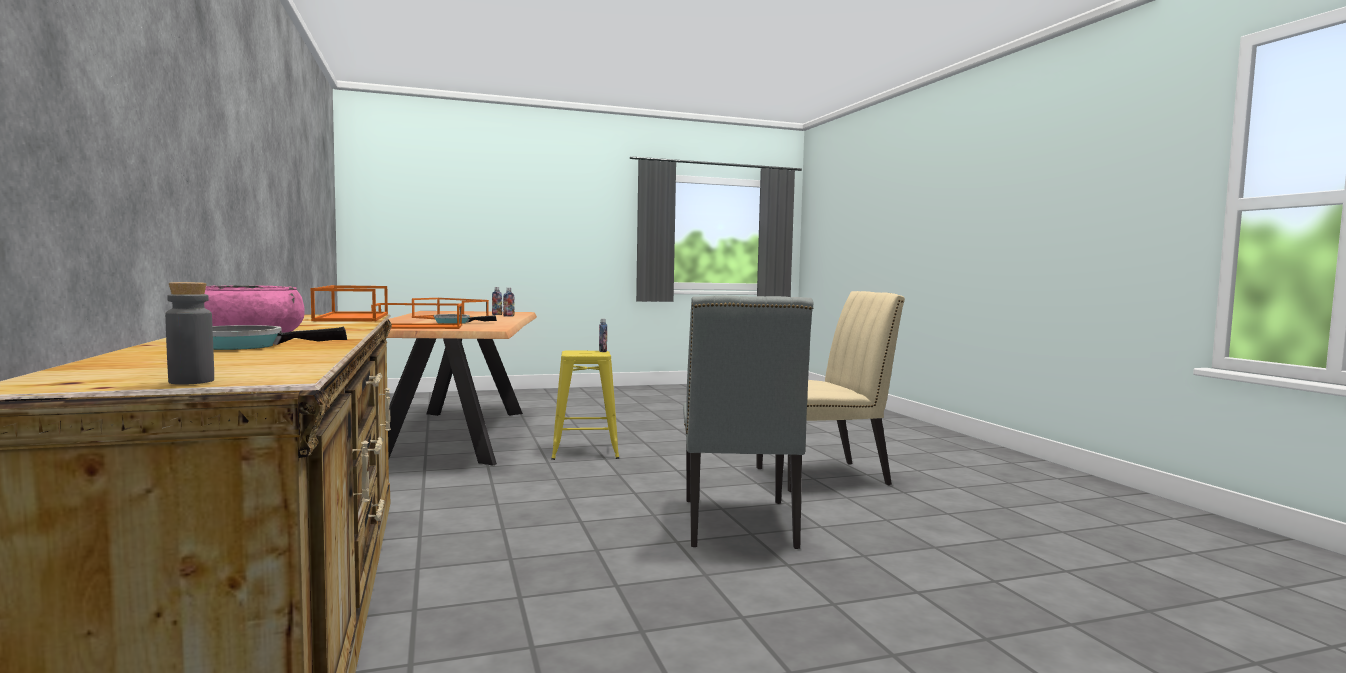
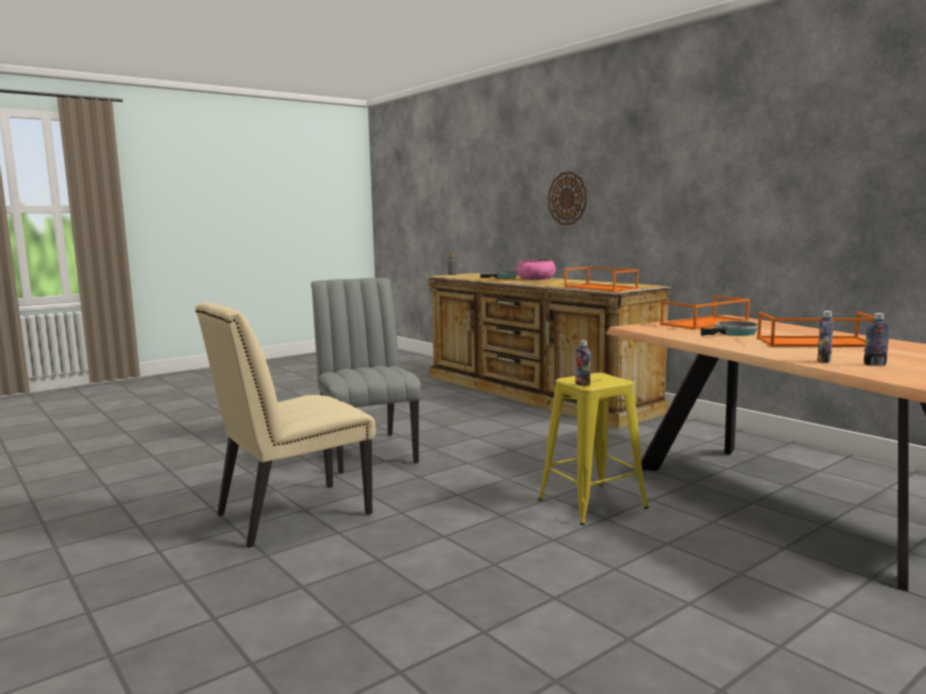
camera: 160 degrees right, 5 degrees up
none -> wall clock [548,172,587,225]

